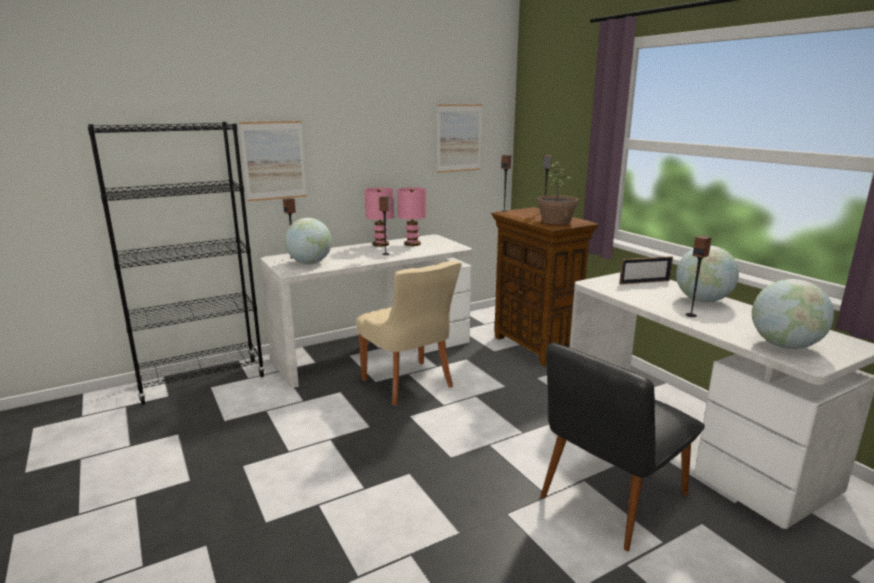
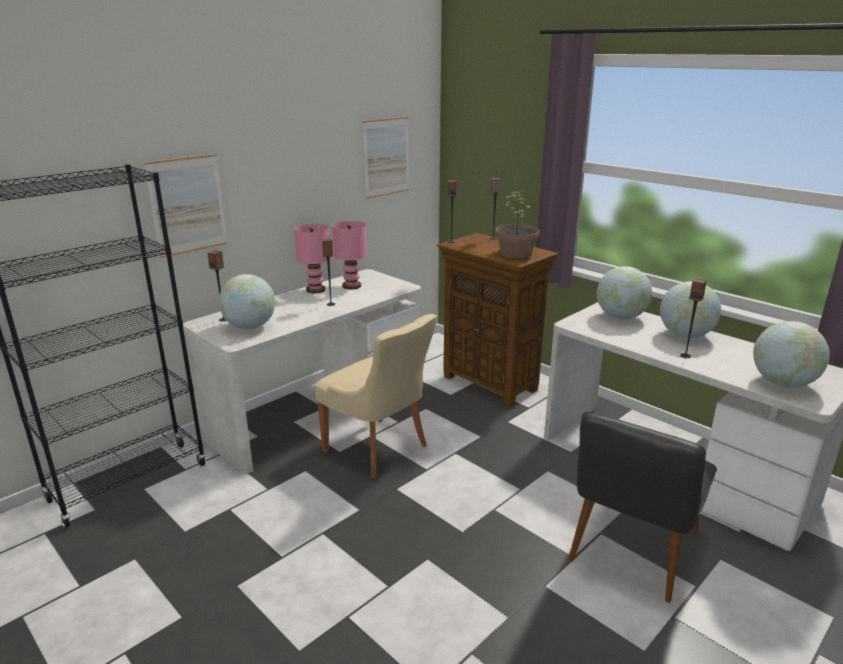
camera: 15 degrees left, 5 degrees up
picture frame [619,256,673,284] -> globe [597,266,652,319]

